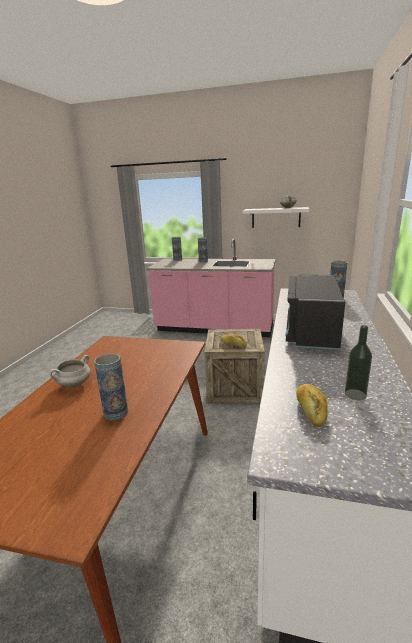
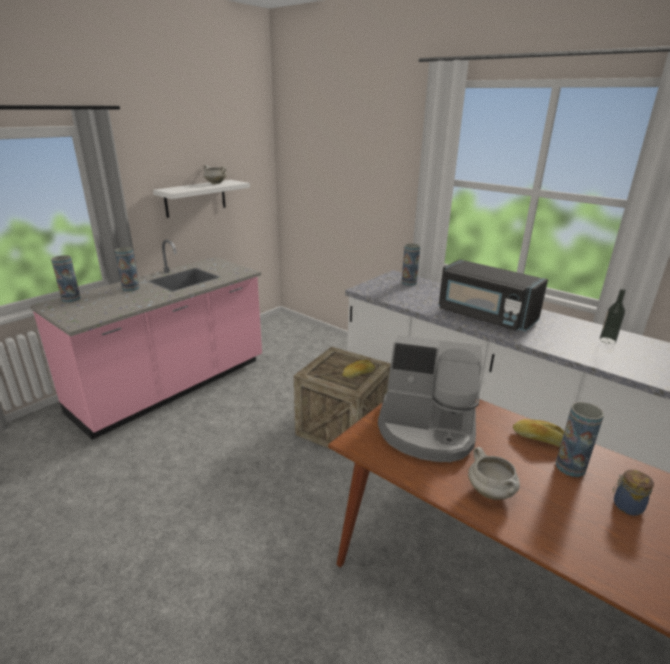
camera: 65 degrees left, 5 degrees up
bread [296,384,328,427] -> bread moved to [513,419,564,447]
none -> coffee machine [378,335,482,462]
none -> jar [613,470,654,516]

